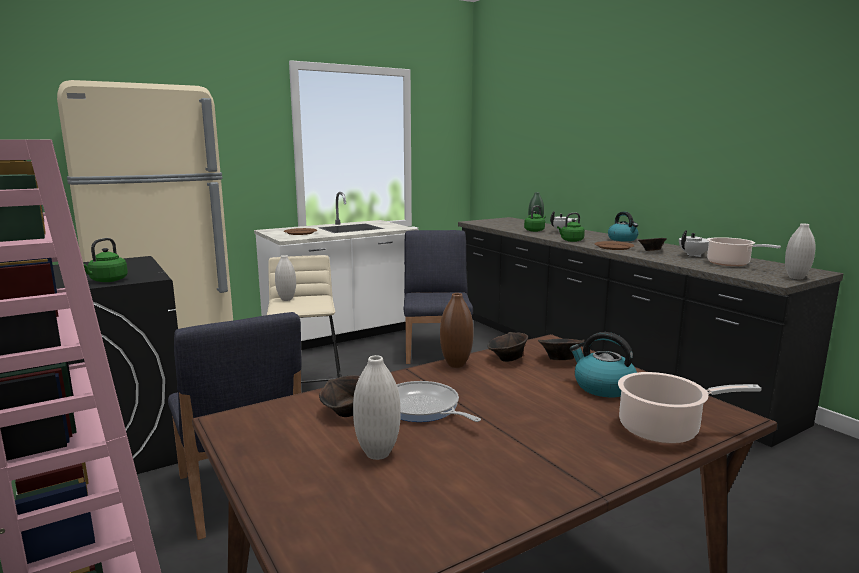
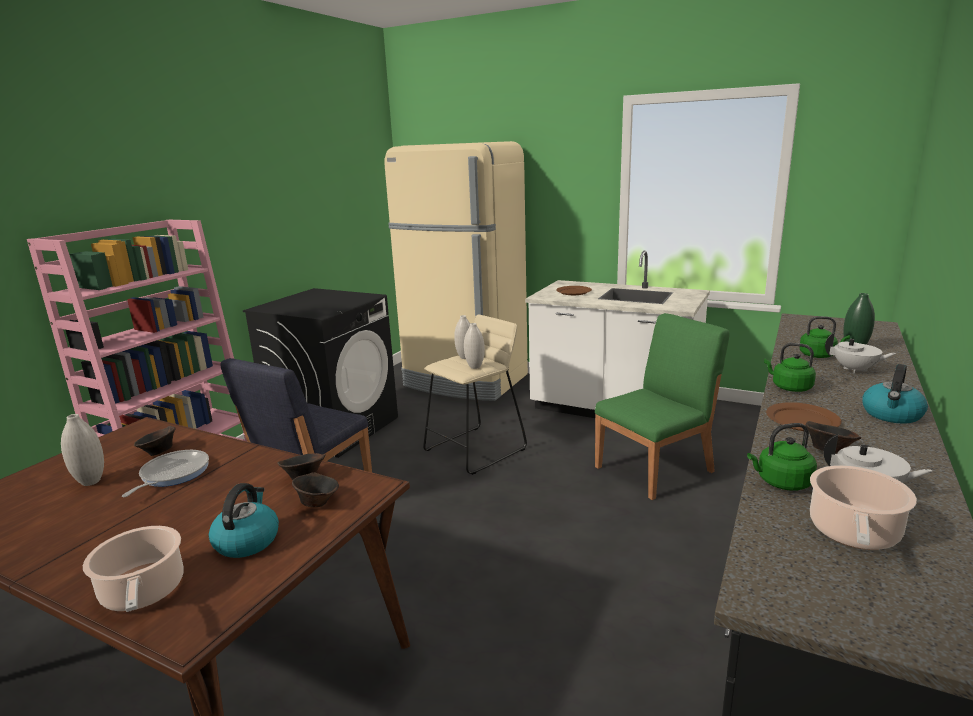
camera: 60 degrees right, 5 degrees up
green kettle [83,238,128,282] -> green kettle moved to [747,423,817,491]
blue chair [403,230,473,364] -> green chair [595,313,730,500]
brown vase [440,293,474,368] -> none
white vase [785,223,816,279] -> white vase moved to [464,323,485,369]

